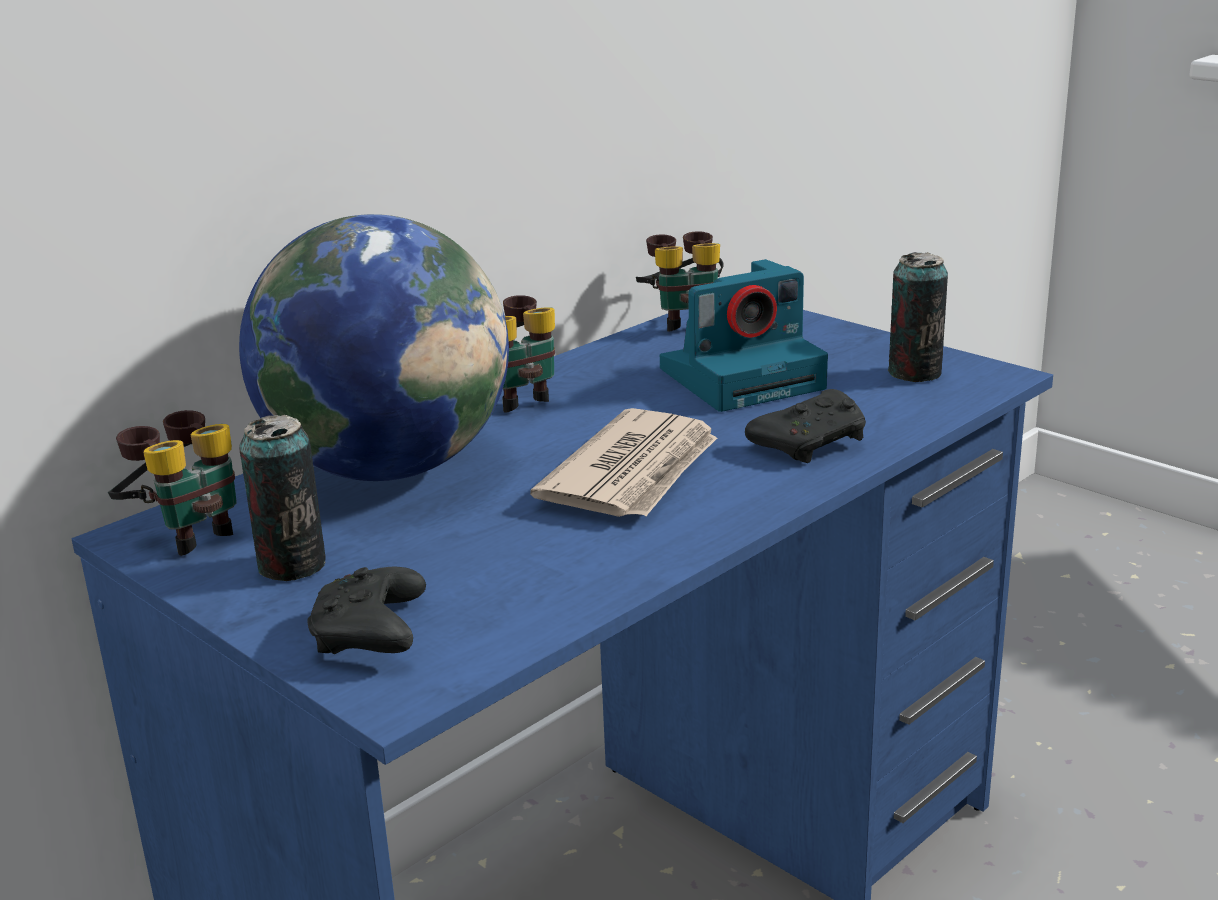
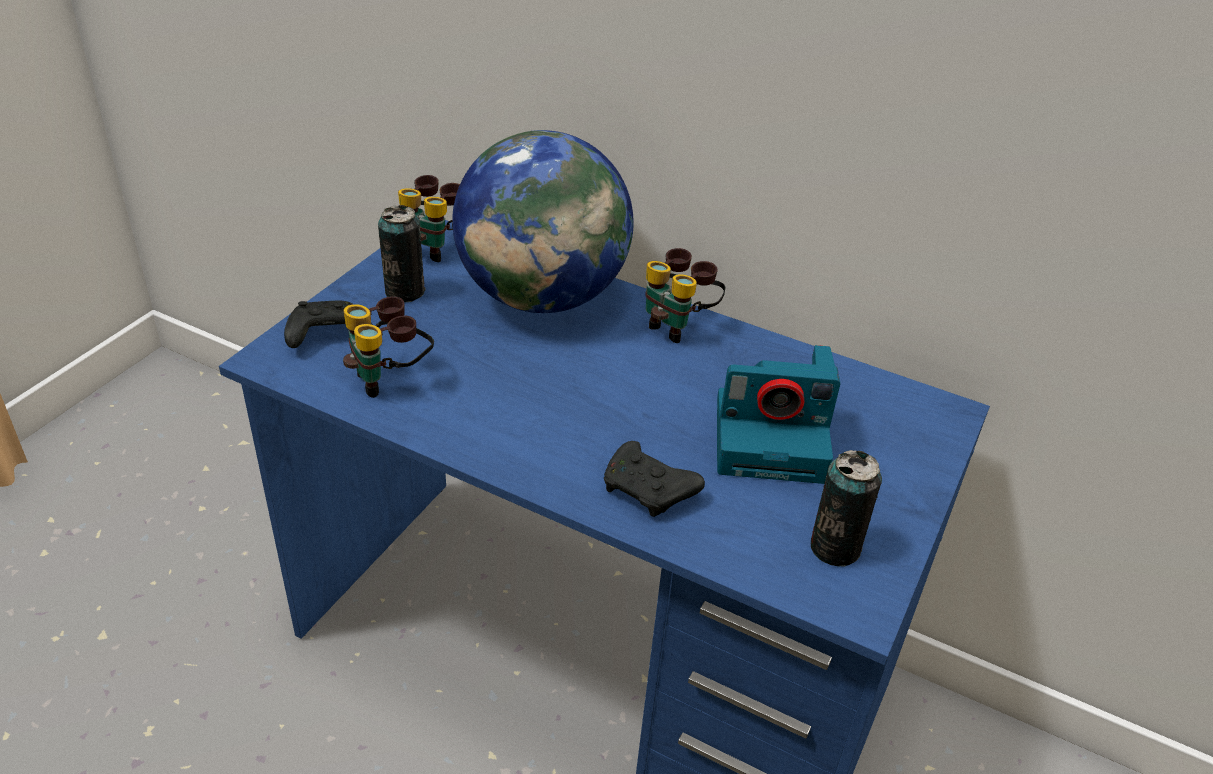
camera: 70 degrees right, 15 degrees up
newspaper [530,408,717,517] -> none
binoculars [636,231,724,332] -> binoculars moved to [343,296,434,398]
camera [660,259,828,412] -> camera turned 45 degrees counterclockwise [717,345,840,484]

